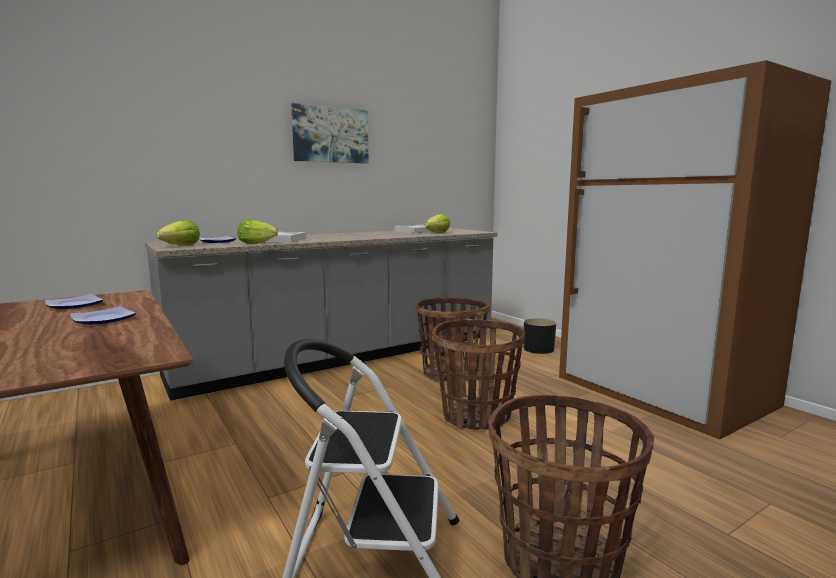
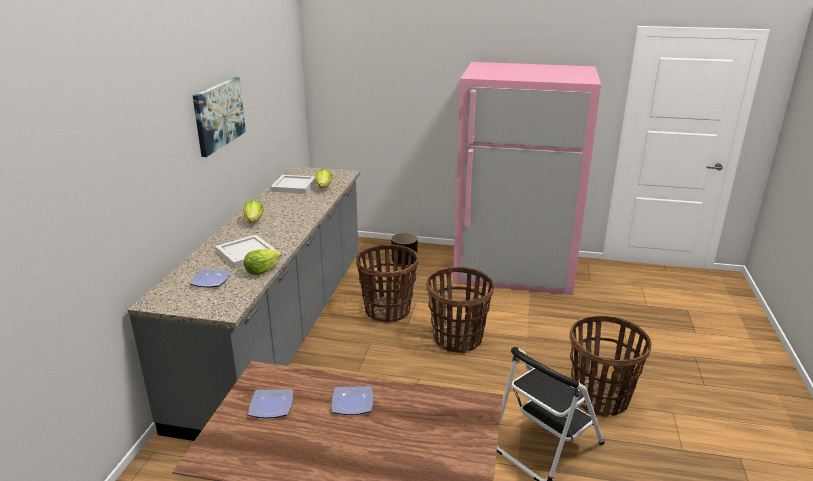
camera: 45 degrees left, 15 degrees up
lettuce [157,220,200,245] -> lettuce moved to [244,200,264,223]
brown fridge [559,60,831,440] -> pink fridge [453,62,601,295]

